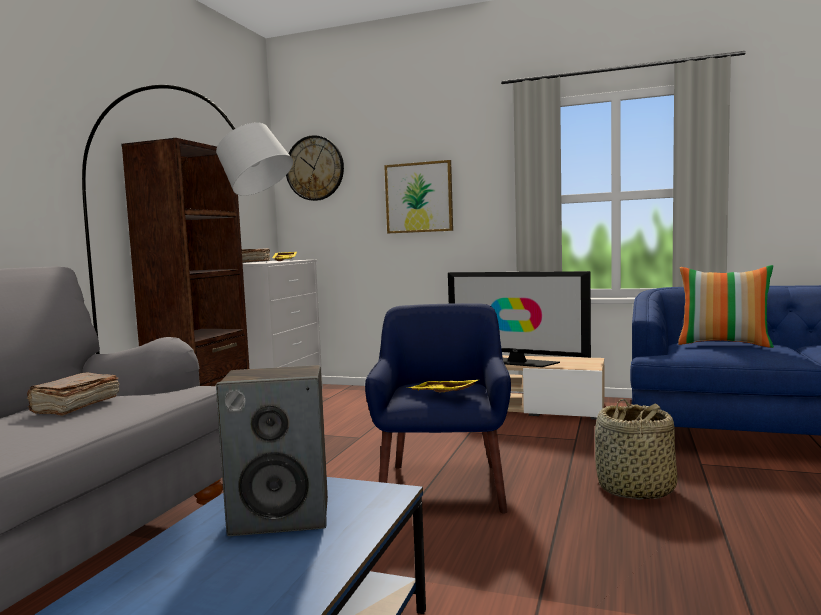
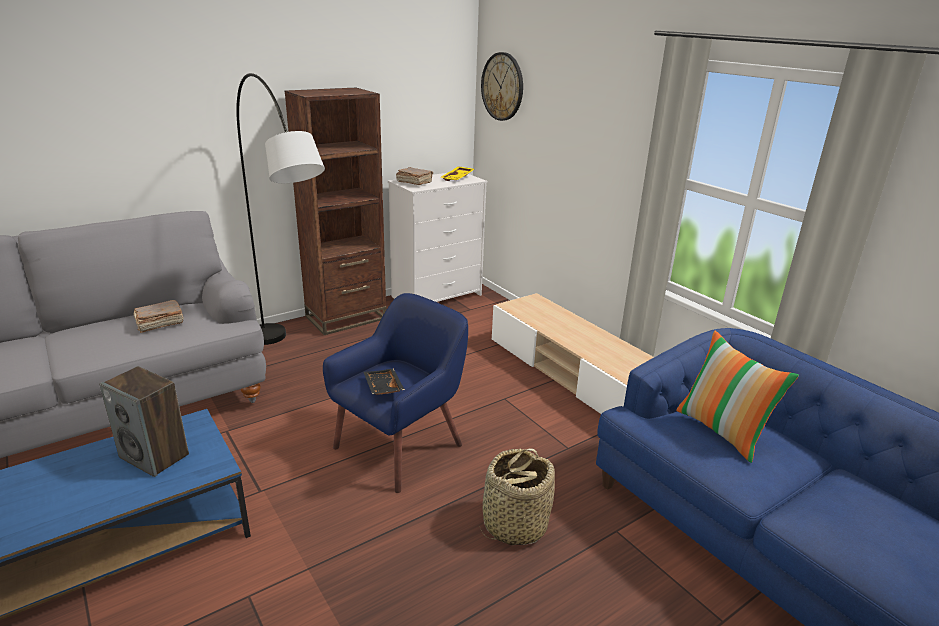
camera: 35 degrees right, 20 degrees up
picture [384,160,453,234] -> none
yellow tray [408,380,479,392] -> black tray [364,369,405,395]
television [448,271,591,367] -> none

